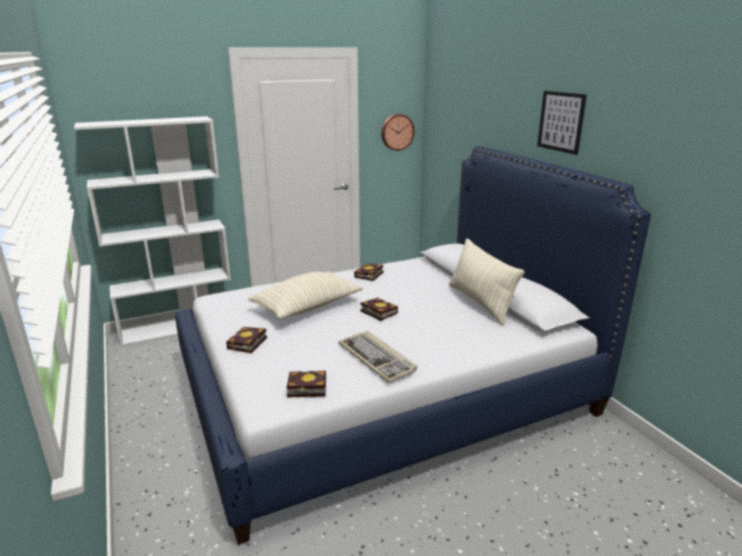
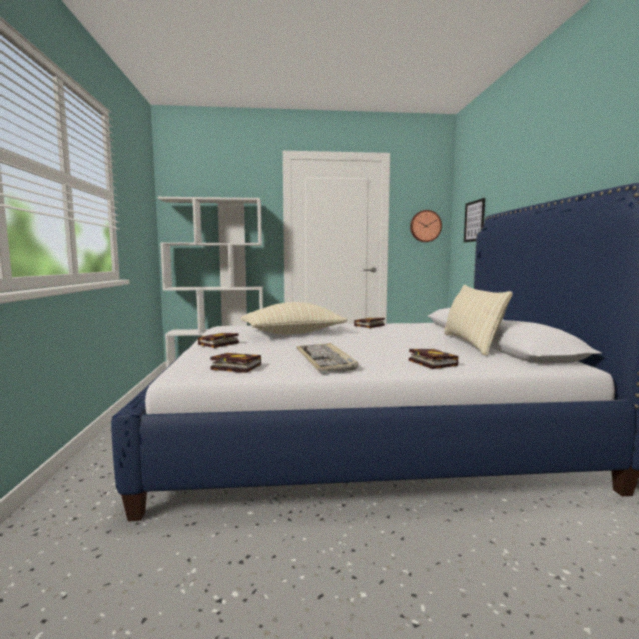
camera: 20 degrees right, 15 degrees down
book [360,298,398,321] -> book moved to [409,349,459,369]
picture [537,91,587,155] -> picture moved to [464,198,485,242]

